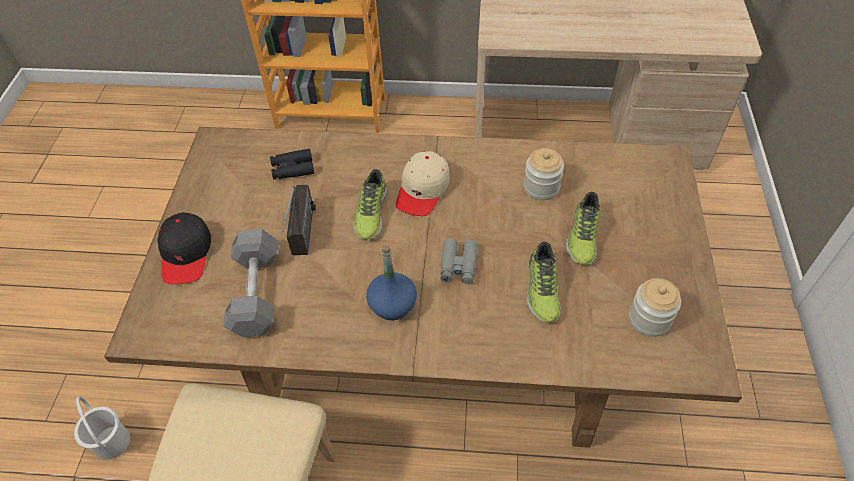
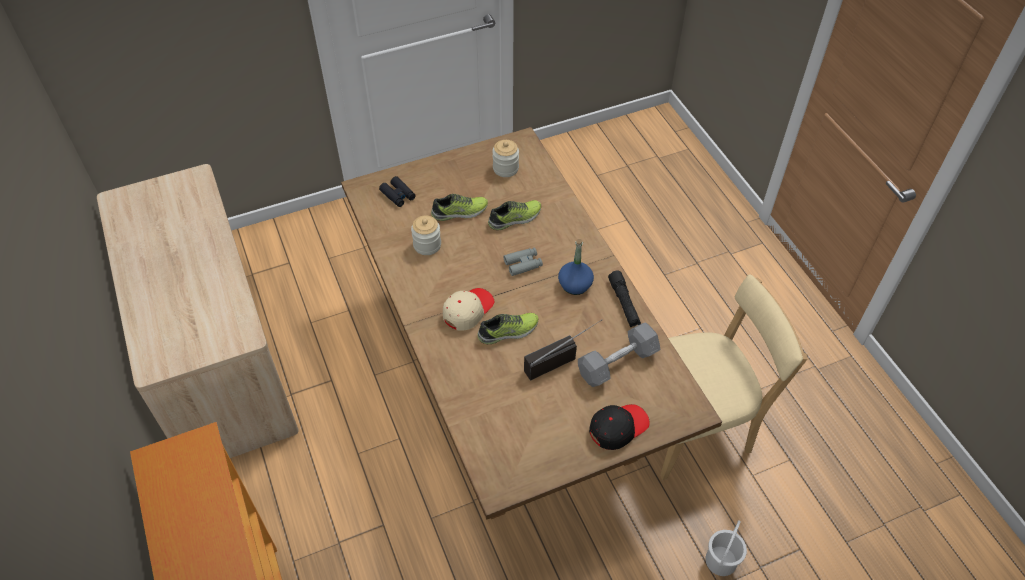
camera: 120 degrees left, 0 degrees up
black binoculars [270,149,314,179] -> black binoculars moved to [379,176,416,207]
beige cap [396,151,450,216] -> beige cap turned 45 degrees counterclockwise [443,288,494,330]
none -> black flashlight [608,270,641,327]

